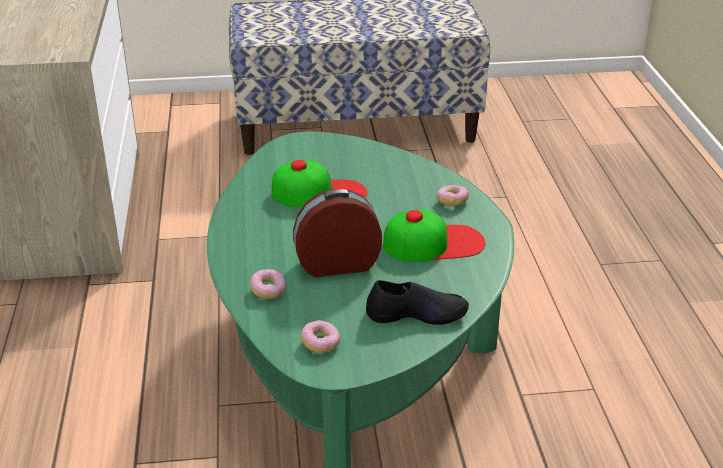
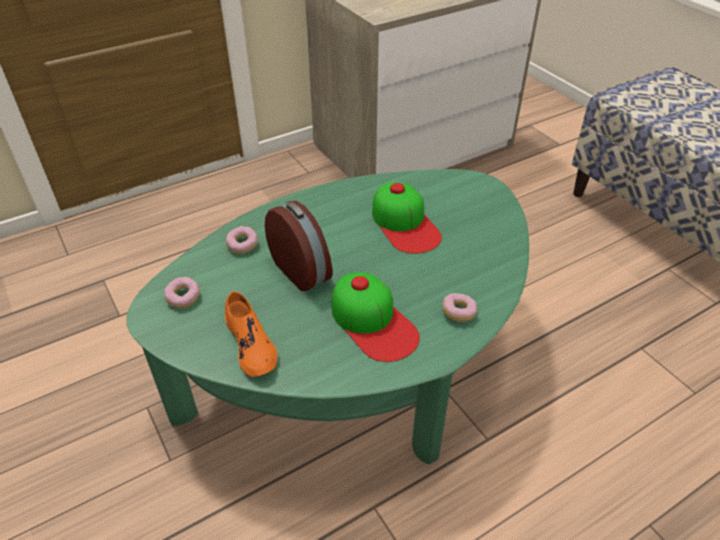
camera: 65 degrees right, 10 degrees up
black shoe [366,280,469,325] -> orange shoe [225,291,278,377]

